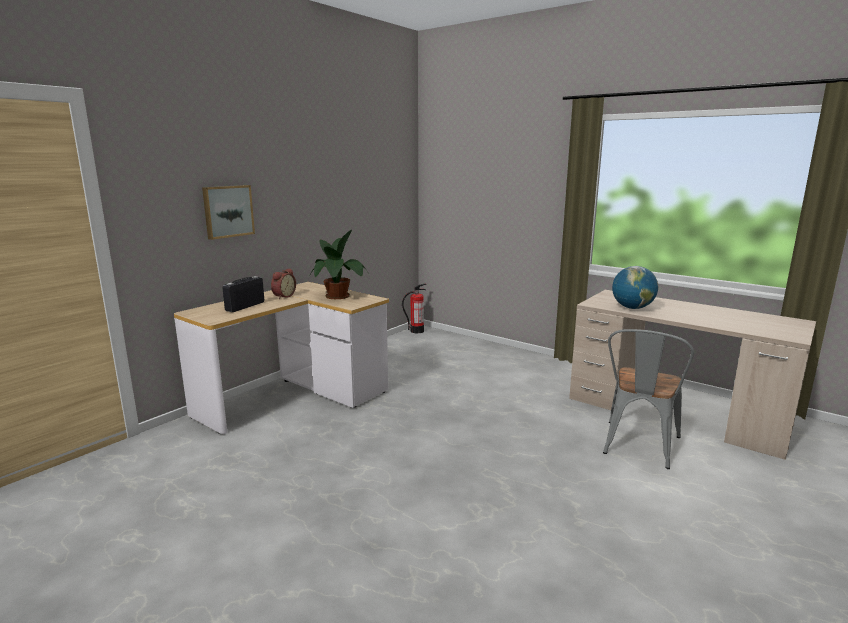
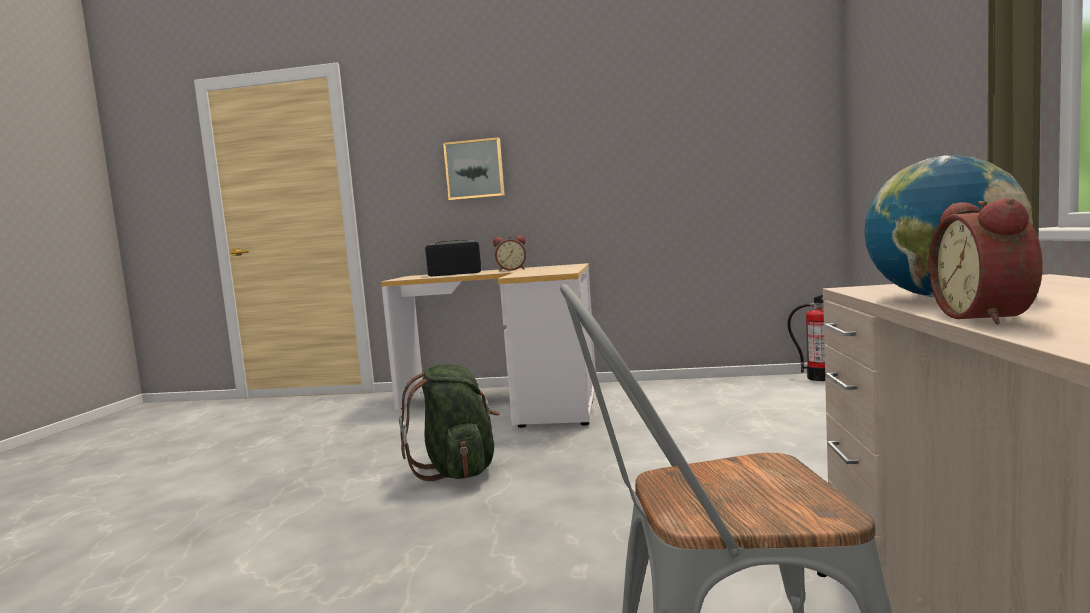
camera: 60 degrees right, 10 degrees down
potted plant [309,230,369,299] -> none
none -> green backpack [399,364,500,481]
none -> alarm clock [929,198,1043,325]

